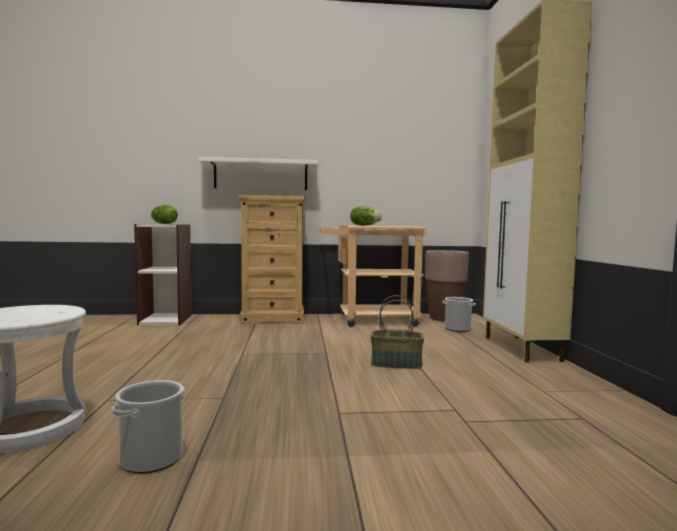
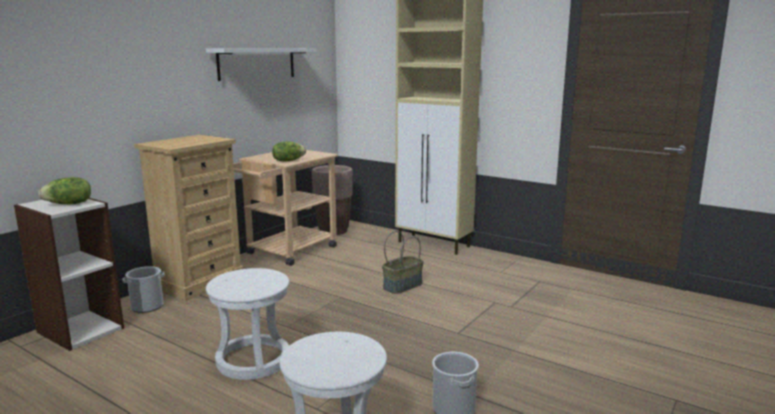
camera: 50 degrees left, 10 degrees up
white shelf [198,157,318,190] -> white shelf moved to [206,48,316,81]
bucket [443,297,476,332] -> bucket moved to [122,266,165,313]
none -> white stool [206,268,289,380]

